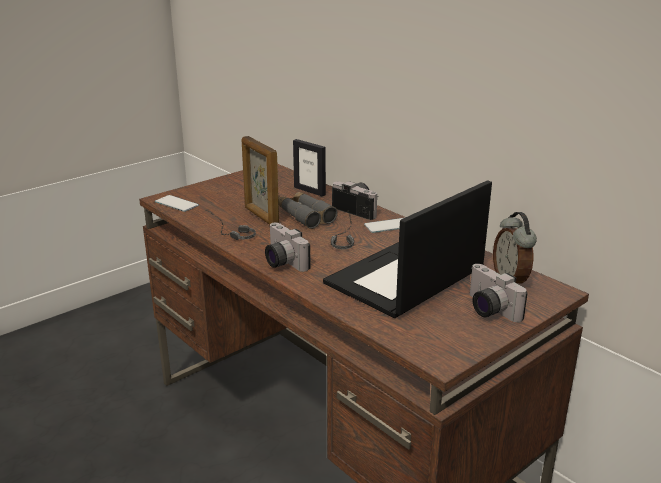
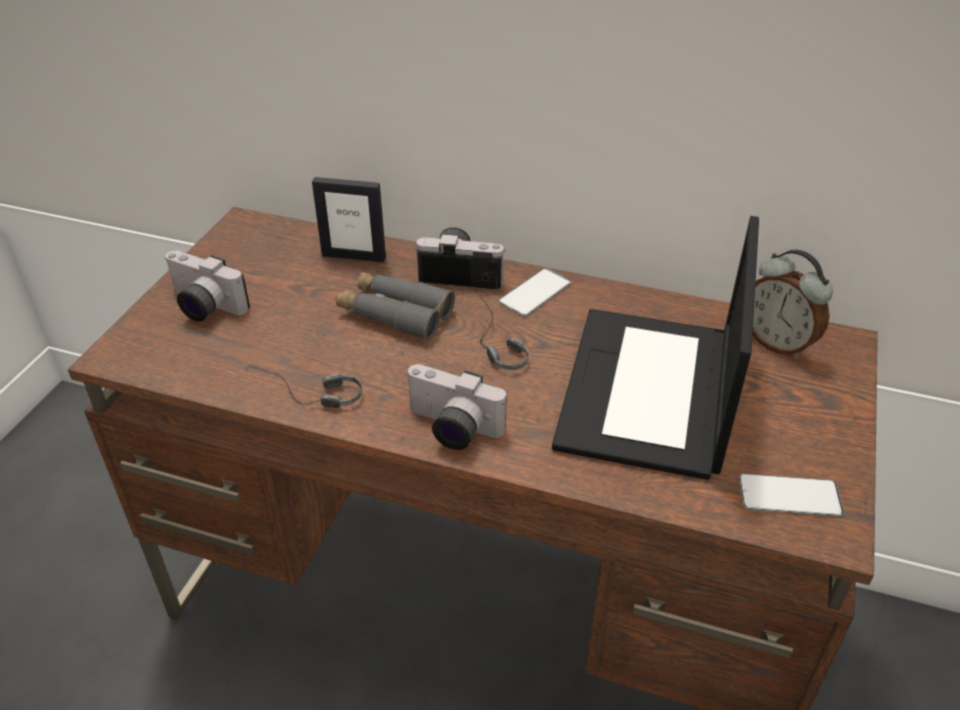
camera: 30 degrees left, 15 degrees up
phone [155,195,199,212] -> phone moved to [739,474,844,516]
picture frame [242,136,279,225] -> none
camera [470,264,528,322] -> camera moved to [165,250,250,322]

